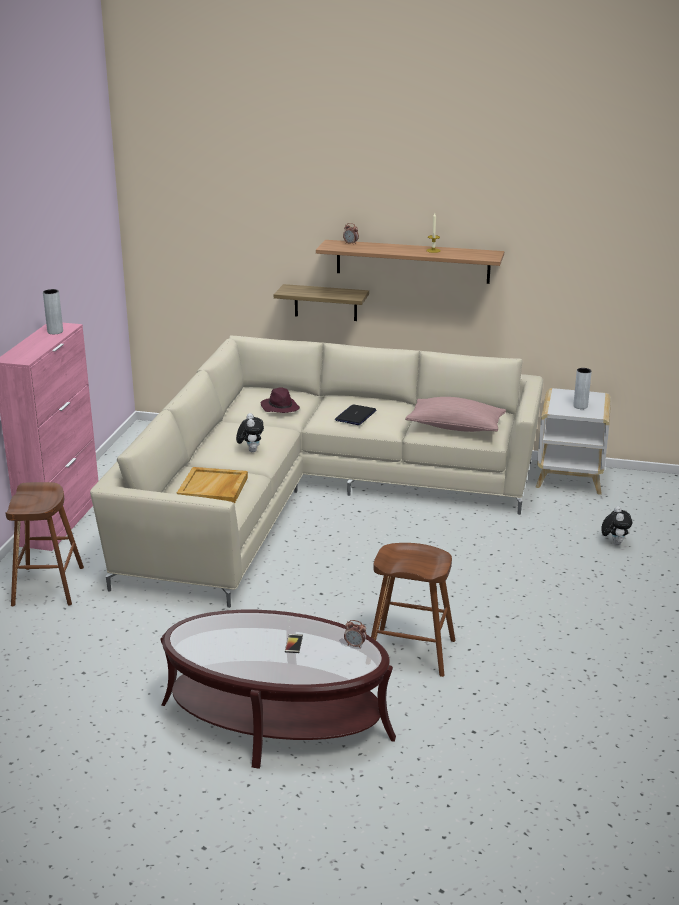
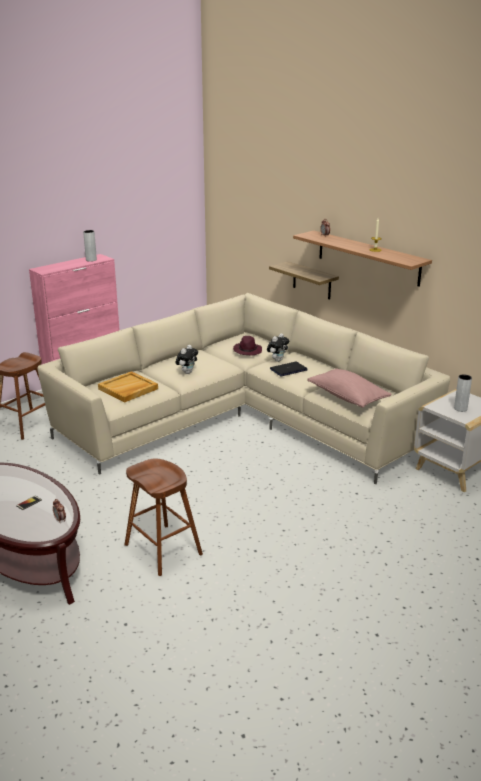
camera: 35 degrees right, 0 degrees up
plush toy [601,506,632,545] -> plush toy moved to [267,333,289,362]

